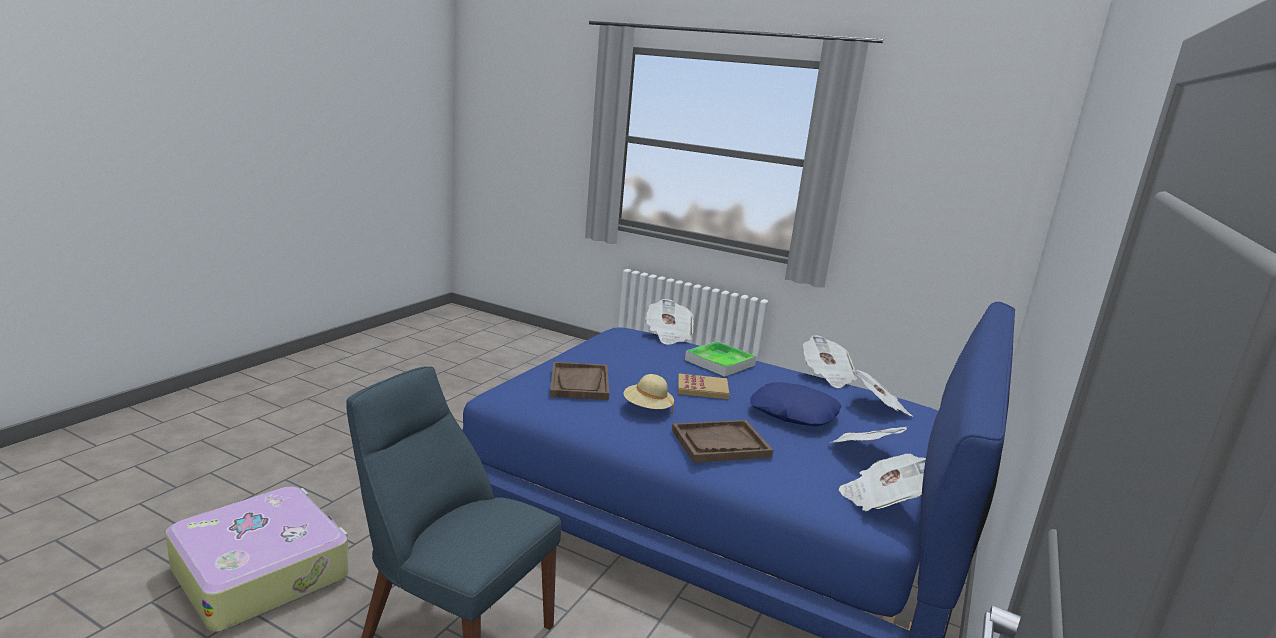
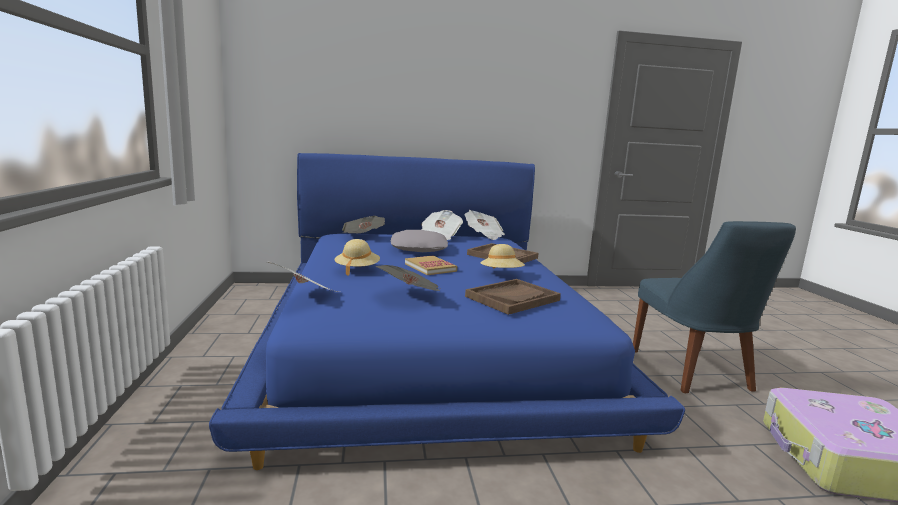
camera: 125 degrees left, 5 degrees down
tray [685,341,757,377] -> beige hat [334,239,380,276]
blue pillow [750,382,841,426] -> grey pillow [390,230,448,252]
newspaper [803,335,857,388] -> newspaper moved to [375,265,441,291]

